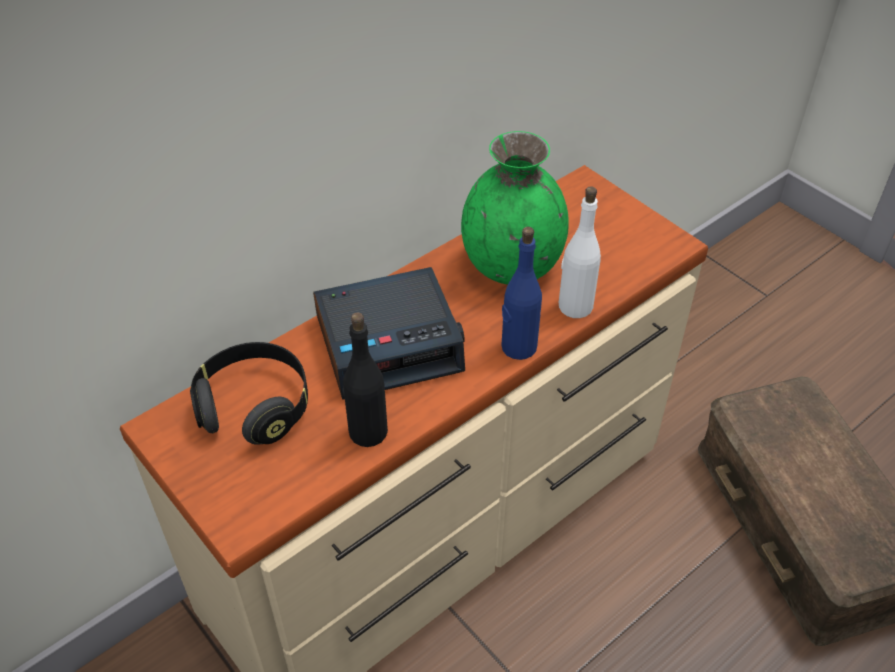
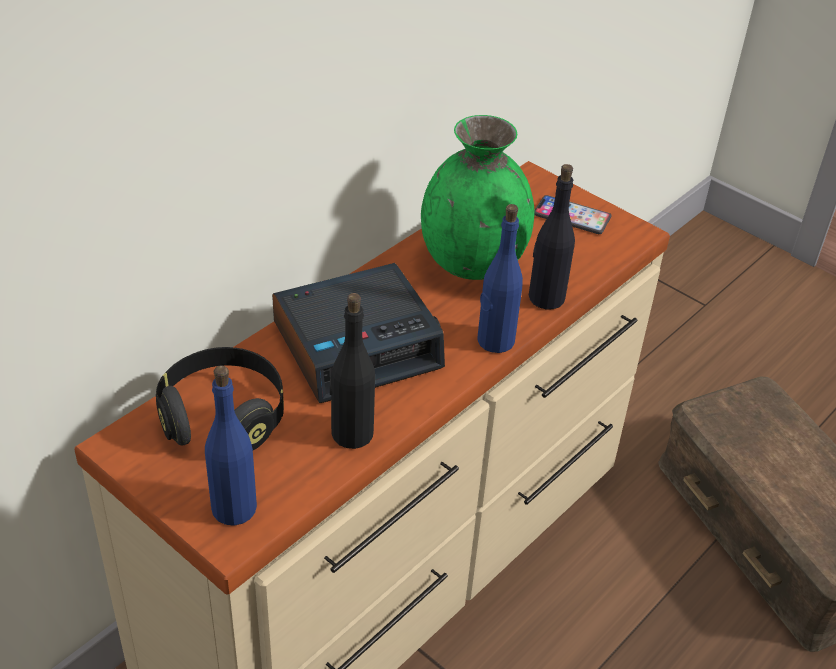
camera: 10 degrees left, 5 degrees down
white bottle [559,186,601,318] -> black bottle [529,164,575,310]
none -> blue bottle [205,365,257,526]
none -> phone [534,195,612,234]

